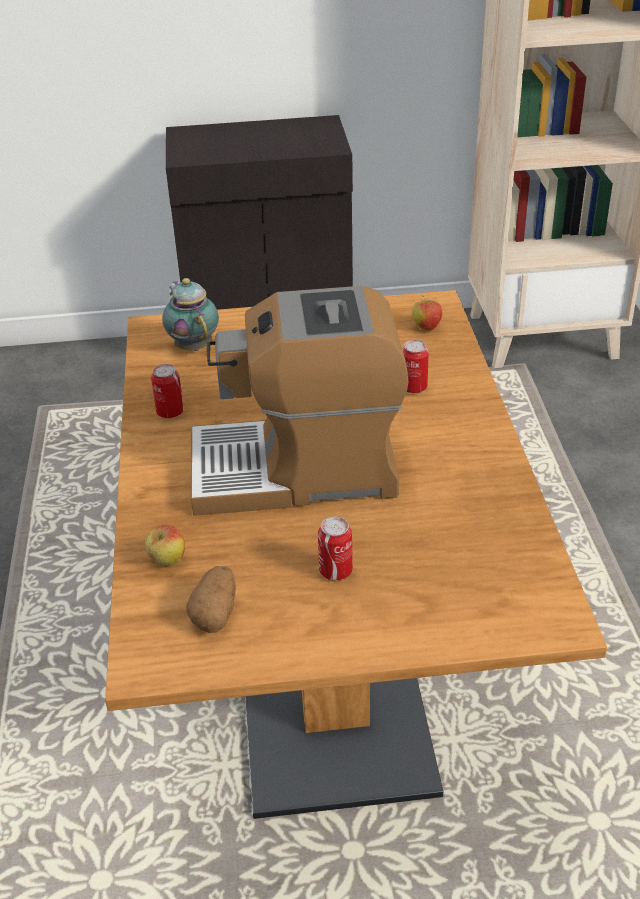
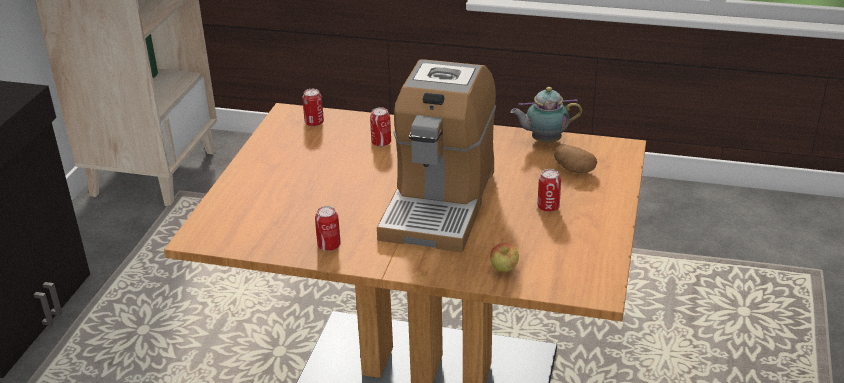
camera: 70 degrees left, 5 degrees down
teapot [162,278,219,351] -> teapot moved to [510,87,582,143]
potato [186,566,236,633] -> potato moved to [554,144,597,173]
apple [412,296,442,331] -> can [302,89,324,127]

